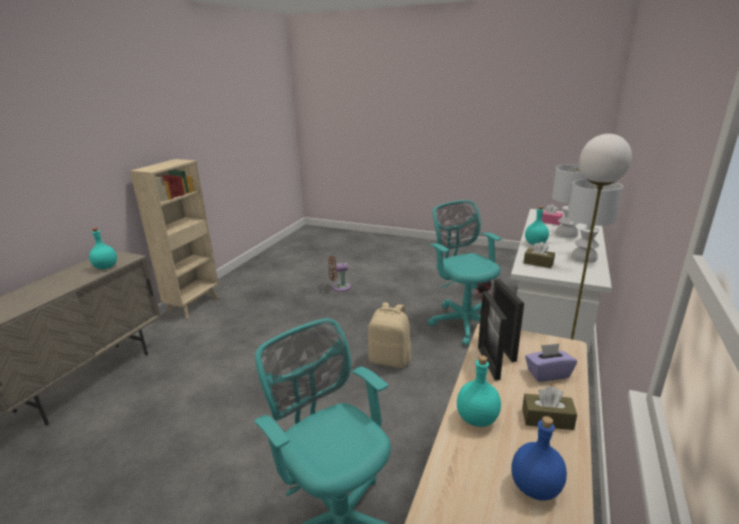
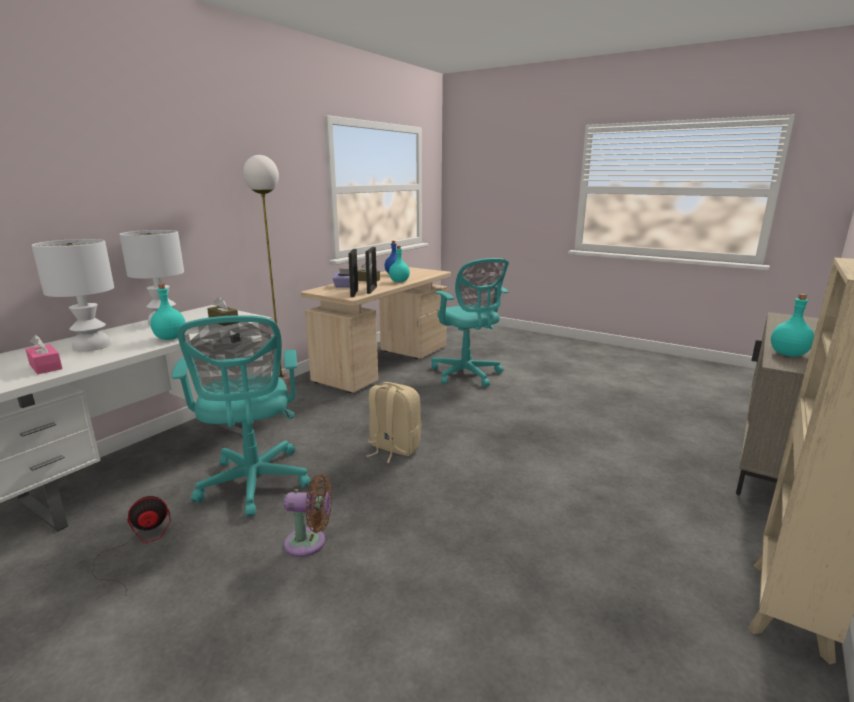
camera: 170 degrees left, 5 degrees down
brown fan [328,256,351,292] -> brown fan moved to [284,474,332,557]

